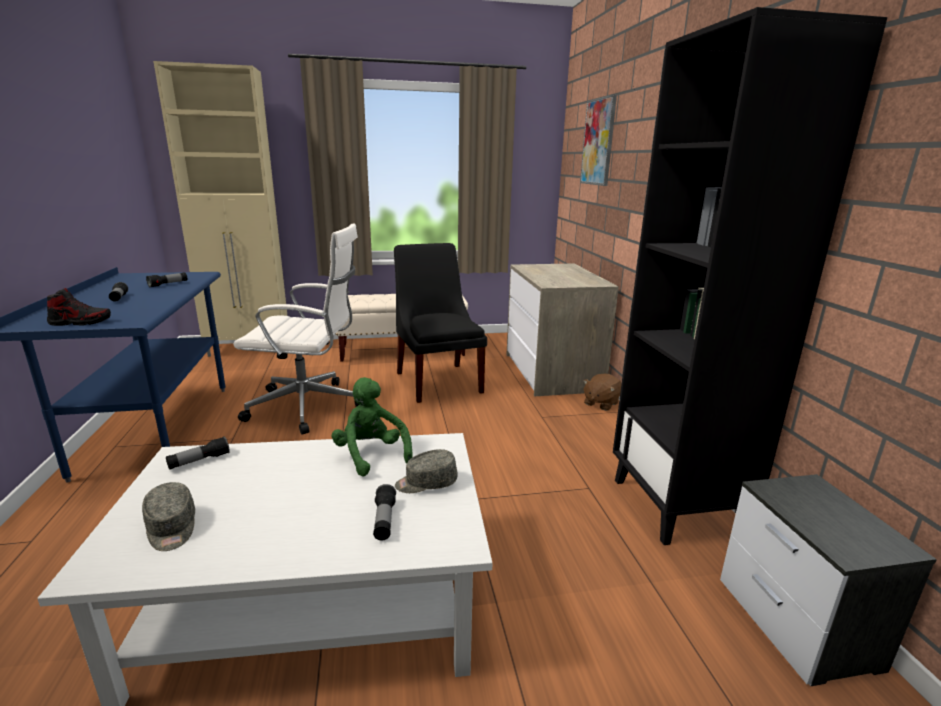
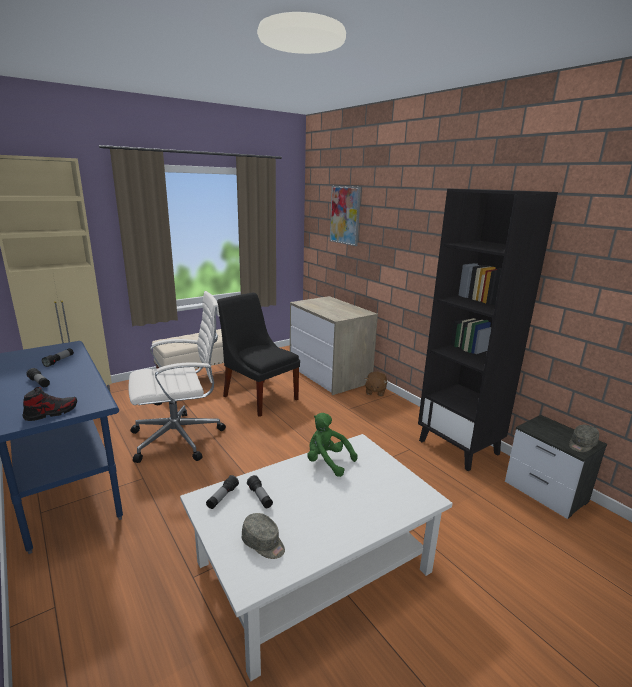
camera: 25 degrees left, 0 degrees up
flashlight [373,484,396,540] -> flashlight moved to [247,475,273,508]
grey cap [395,449,458,493] -> grey cap moved to [569,425,599,452]

